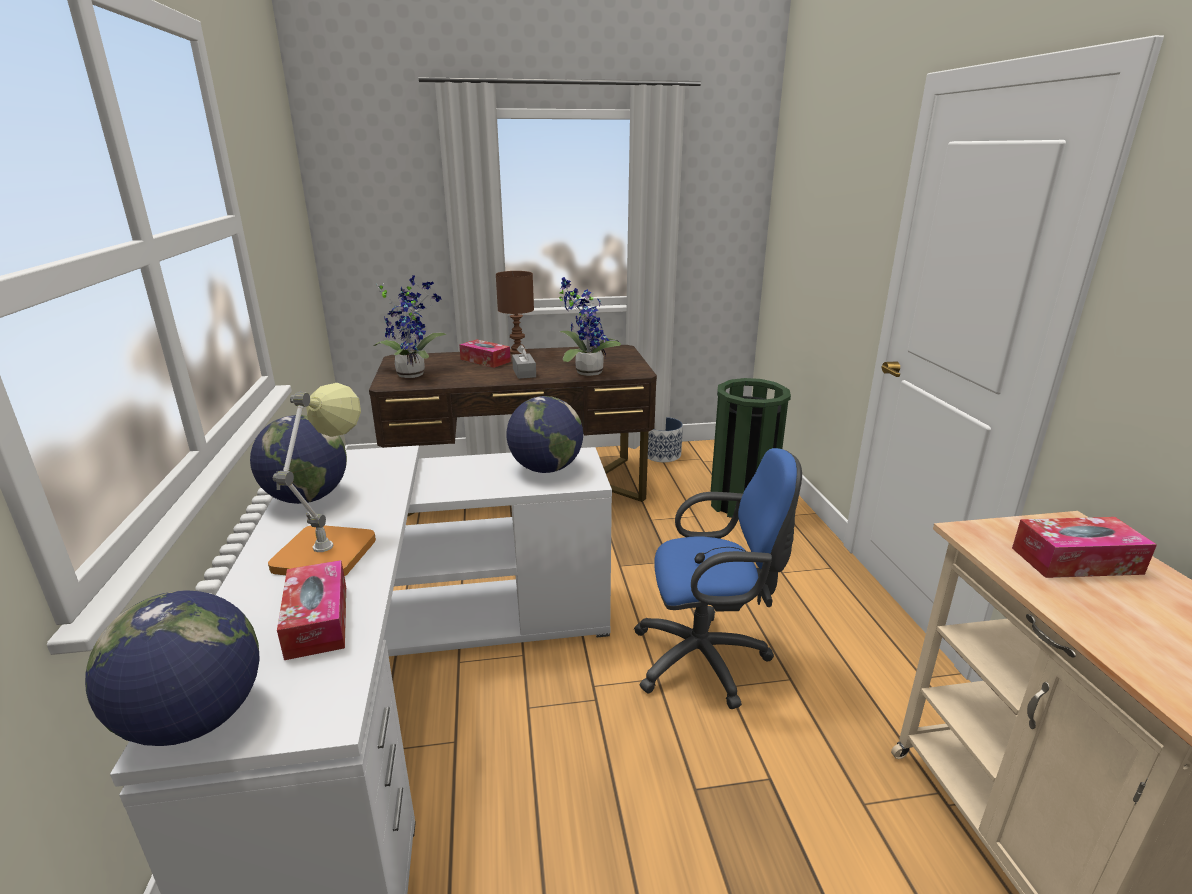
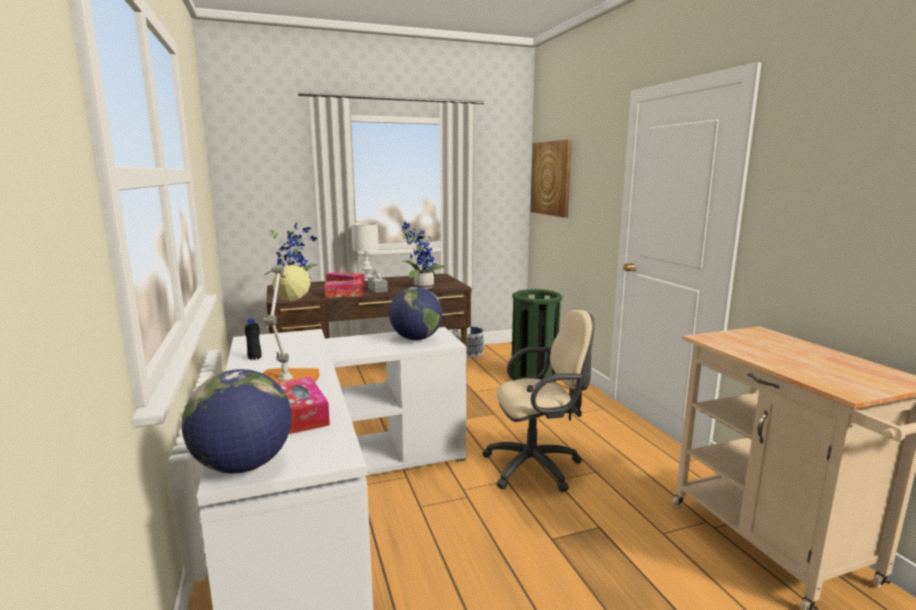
camera: 10 degrees left, 10 degrees down
globe [250,415,347,504] -> black bottle [245,318,262,360]
brown table lamp [496,271,534,354] -> white table lamp [351,223,379,281]
blue office chair [634,448,802,709] -> beige office chair [482,310,595,492]
tissue box [1012,517,1157,578] -> tissue box moved to [325,280,363,298]
none -> picture [530,140,572,218]

